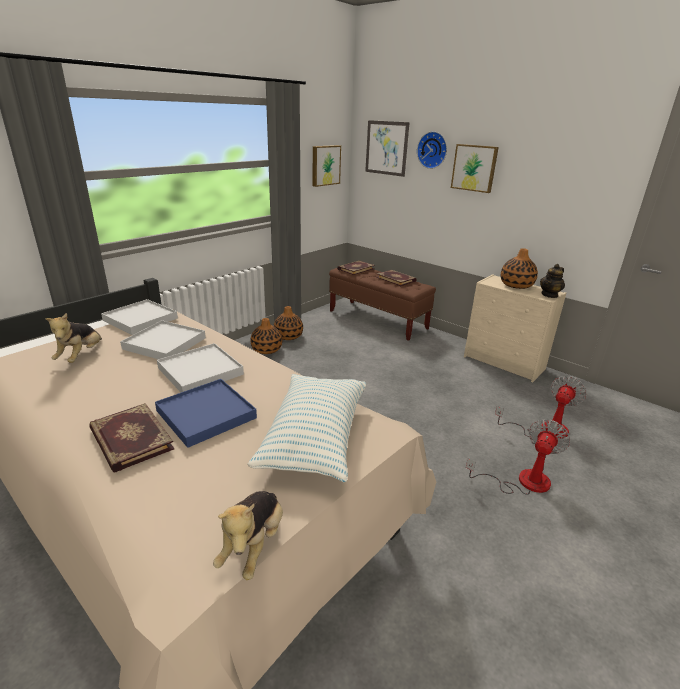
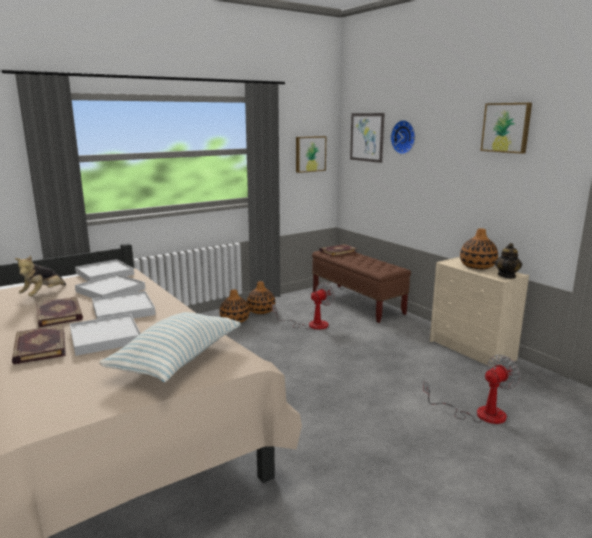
camera: 15 degrees right, 10 degrees down
blue tray [155,379,257,448] -> white tray [70,314,141,356]
plush toy [213,491,283,580] -> none
book [376,270,416,287] -> book moved to [36,297,83,327]
picture [451,144,499,193] -> picture moved to [481,103,532,154]
fan [466,419,570,495] -> fan moved to [272,282,334,330]
teapot [540,264,565,298] -> teapot turned 45 degrees counterclockwise [495,243,522,278]

